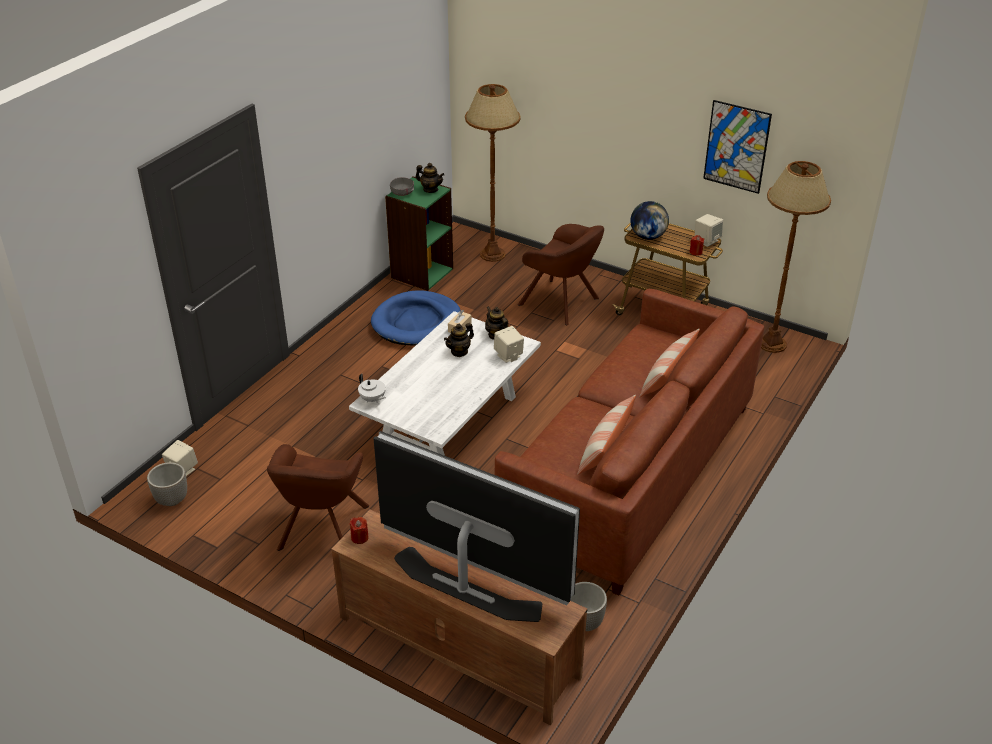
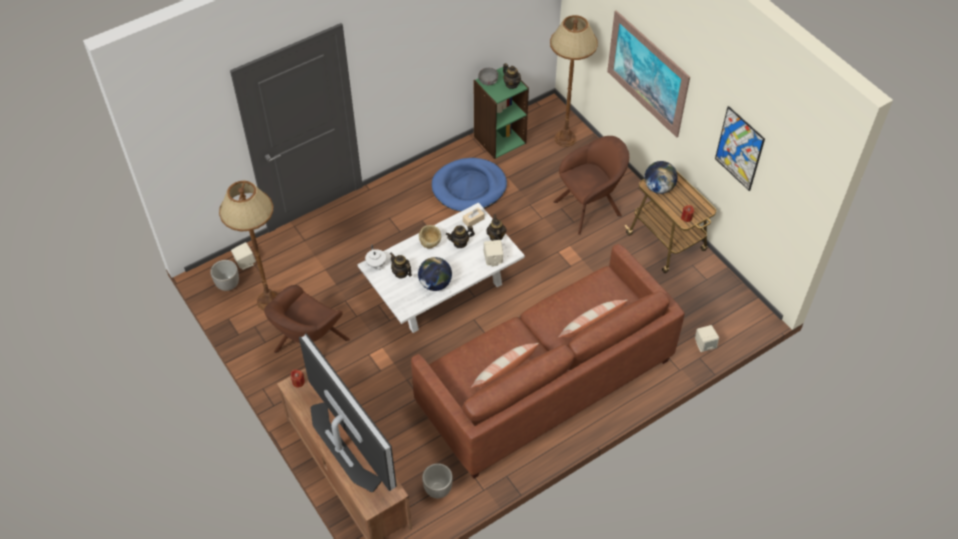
camera: 25 degrees right, 15 degrees up
brown armchair [518,224,604,325] -> brown armchair turned 90 degrees counterclockwise [553,136,629,235]
beige speaker [695,214,723,247] -> beige speaker moved to [695,325,719,352]
brown floor lamp [761,161,831,353] -> brown floor lamp moved to [219,181,279,310]
none -> teapot [390,252,412,279]
none -> globe [418,257,452,291]
none -> beige bowl [419,225,441,249]
none -> picture [607,10,690,138]

